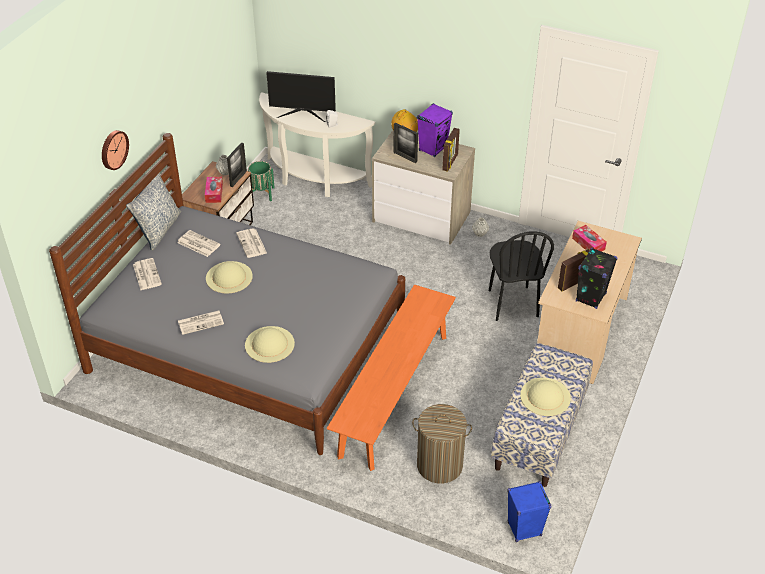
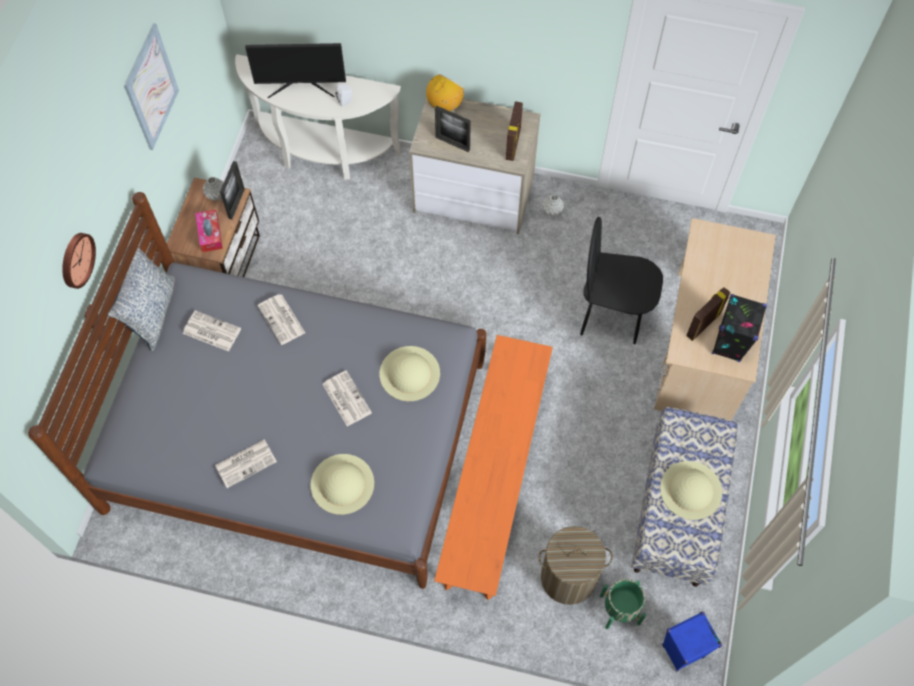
camera: 10 degrees left, 20 degrees up
newspaper [133,258,162,290] -> newspaper moved to [323,370,372,426]
beige hat [206,261,253,293] -> beige hat moved to [380,346,440,401]
green planter [248,161,275,201] -> green planter moved to [600,579,646,629]
purple speaker [417,103,453,157] -> none
black chair [489,231,554,321] -> black chair turned 120 degrees clockwise [580,217,663,344]
tissue box [572,225,607,252] -> none
none -> picture [124,23,179,150]

